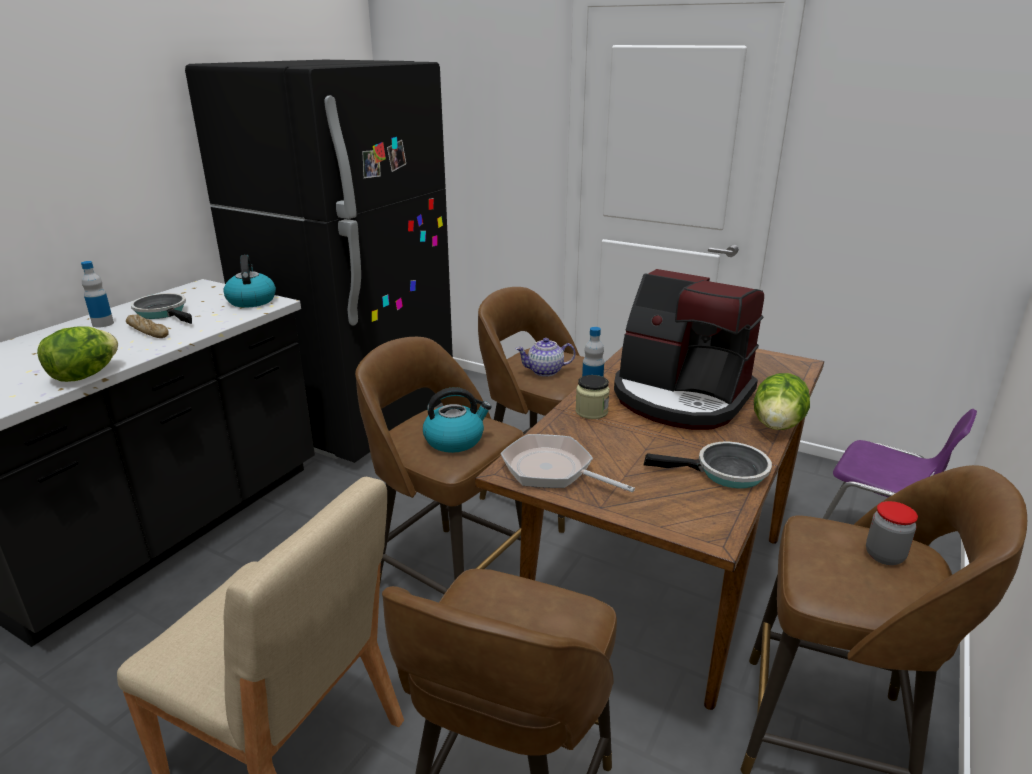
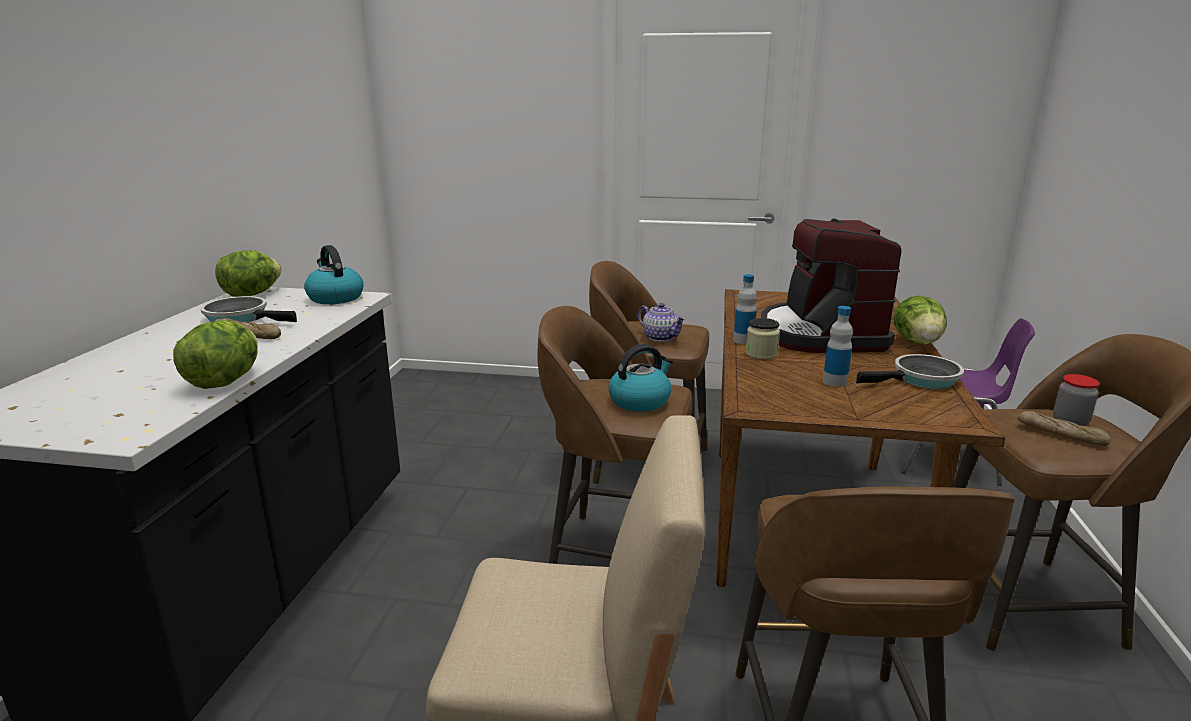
camera: 20 degrees left, 5 degrees down
bottle [81,261,114,328] -> bottle moved to [823,306,853,387]
black fridge [185,60,453,463] -> none
frying pan [500,434,635,492] -> none
teapot [516,338,576,377] -> teapot turned 105 degrees counterclockwise [638,303,686,342]
coffee machine [614,269,764,430] -> coffee machine turned 75 degrees clockwise [761,219,902,353]
none -> lettuce [215,251,282,297]
none -> bread [1017,411,1110,446]

